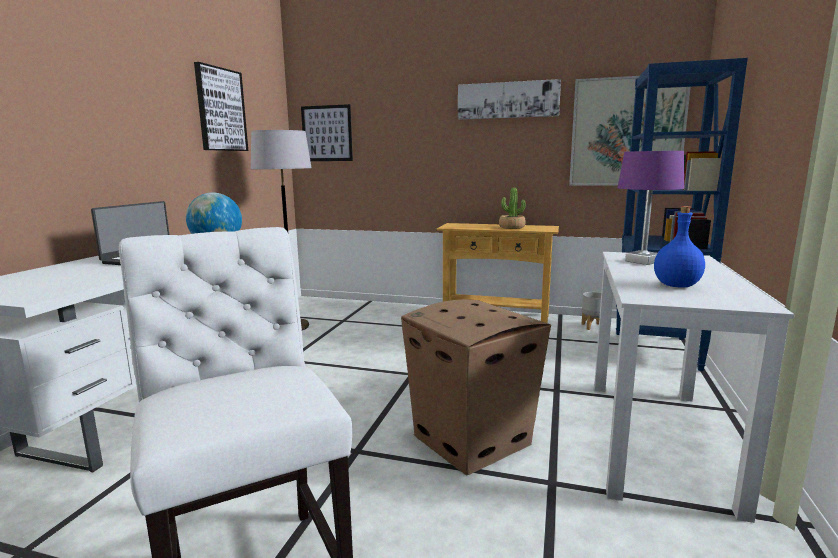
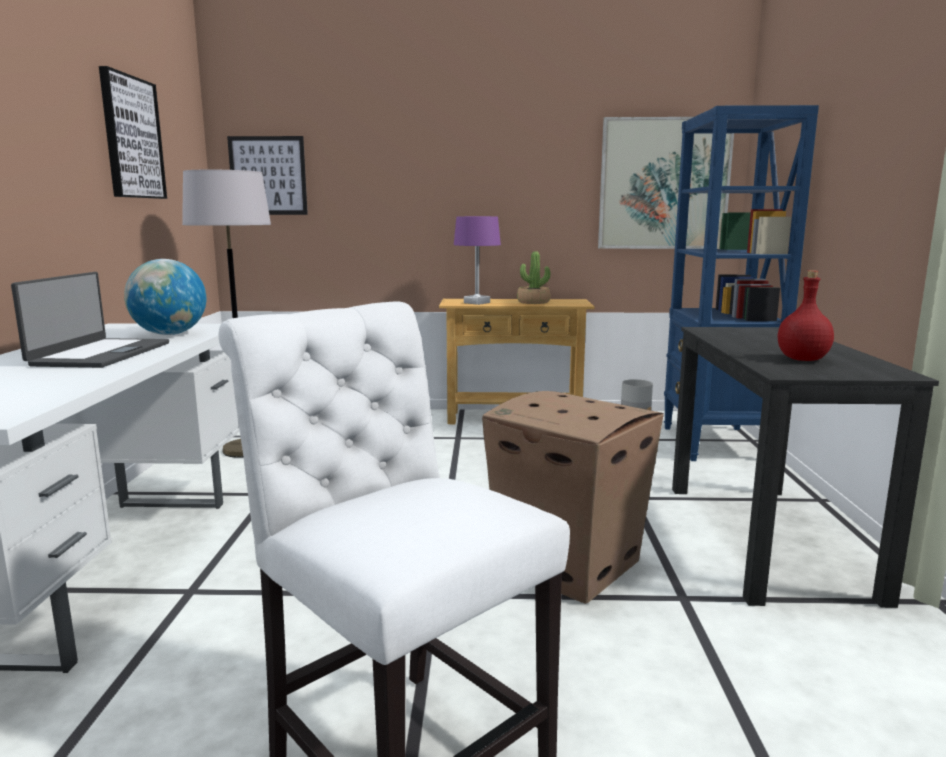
camera: 15 degrees left, 0 degrees up
picture [458,79,561,120] -> none
white desk [594,252,795,523] -> black desk [672,327,939,608]
purple table lamp [617,151,684,265] -> purple table lamp moved to [454,216,501,305]
blue bottle [654,206,705,288] -> red bottle [778,270,834,361]

